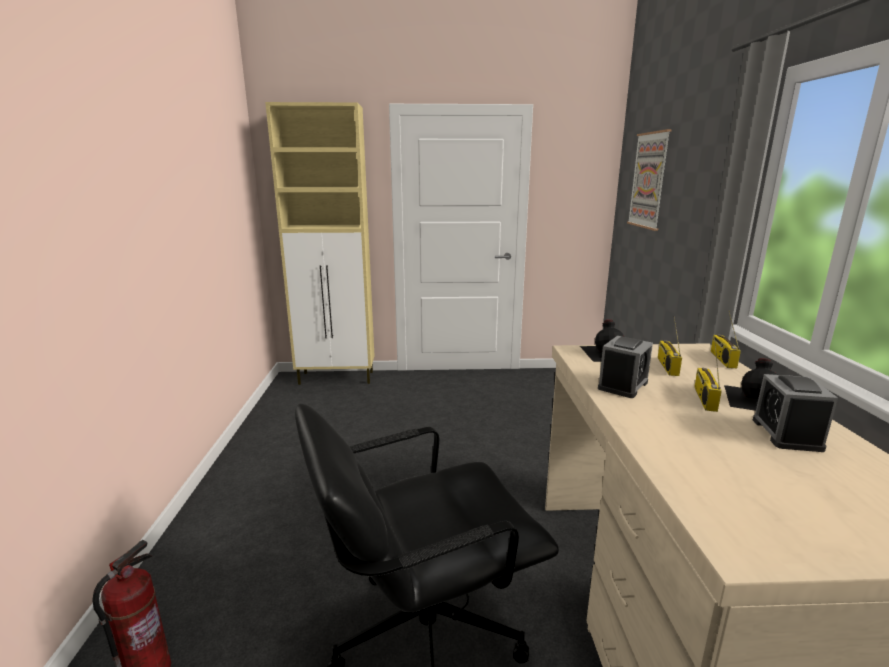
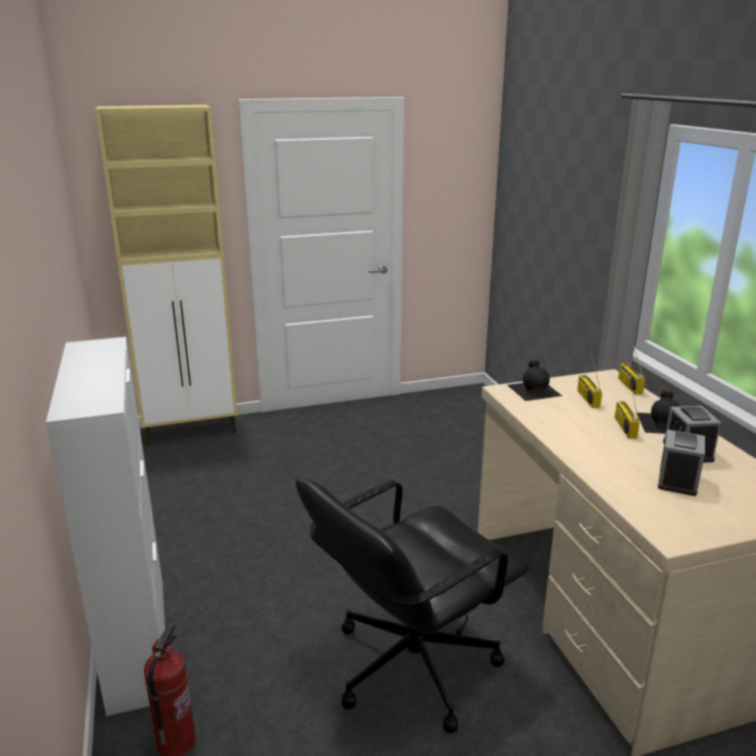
camera: 15 degrees left, 5 degrees up
alarm clock [598,336,653,398] -> alarm clock moved to [658,429,705,496]
picture [627,129,672,231] -> none
none -> white cabinet [46,337,165,716]

